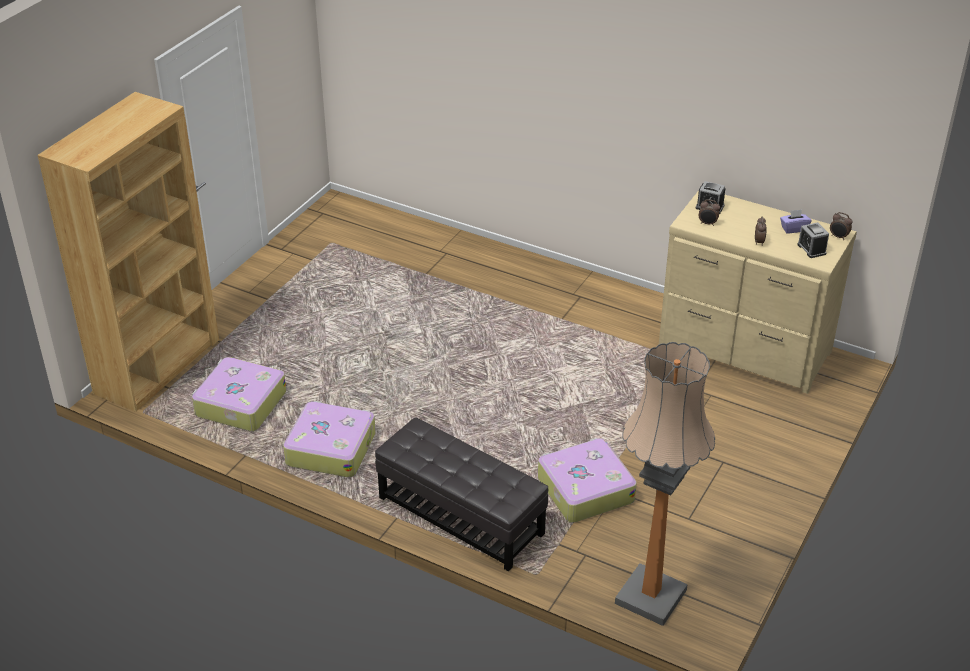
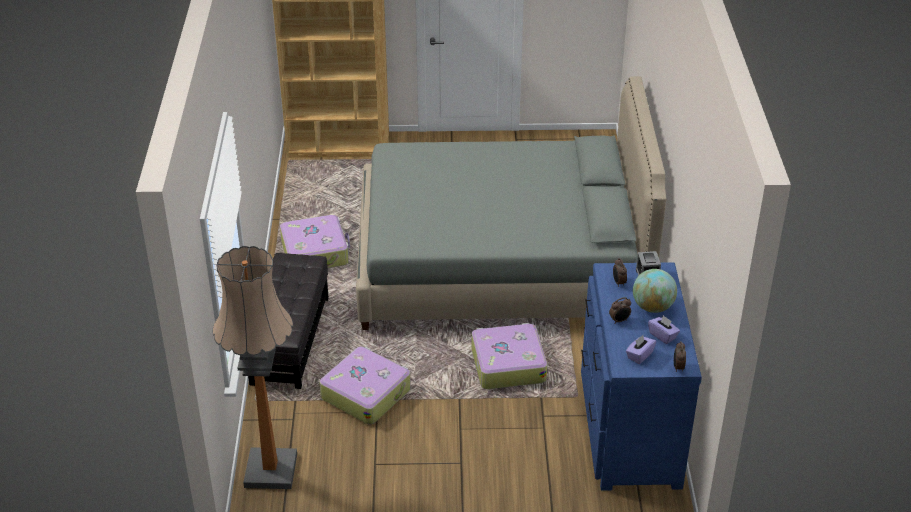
camera: 60 degrees right, 0 degrees up
suitcase [192,357,286,431] -> suitcase moved to [472,323,547,389]
beige dresser [659,191,857,394] -> blue dresser [581,262,702,491]
alarm clock [797,222,829,258] -> purple tissue box [626,335,656,364]
none -> grey bed [356,76,666,330]
none -> globe [633,269,677,313]

